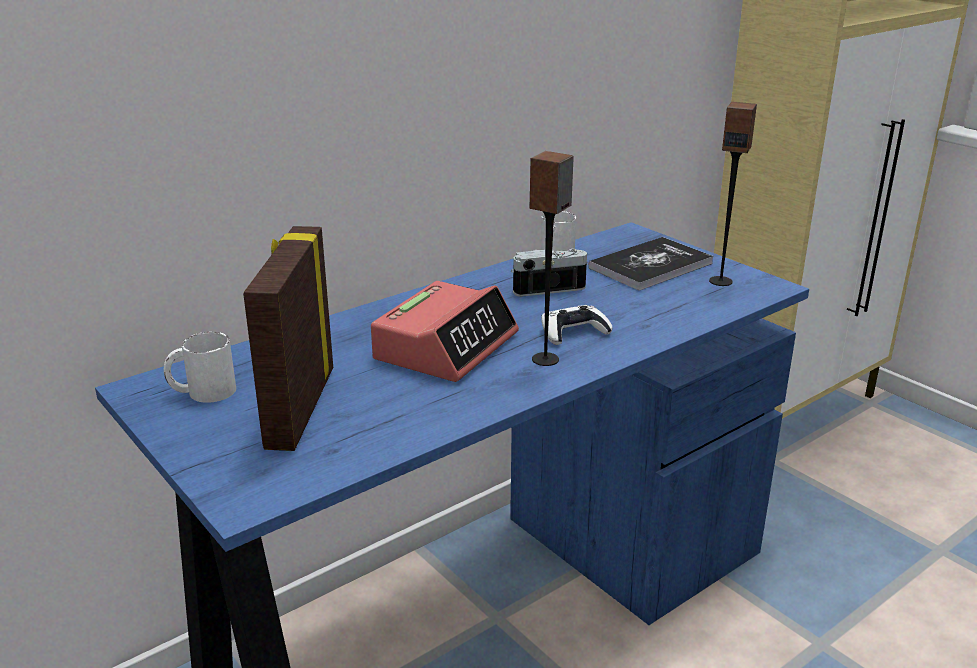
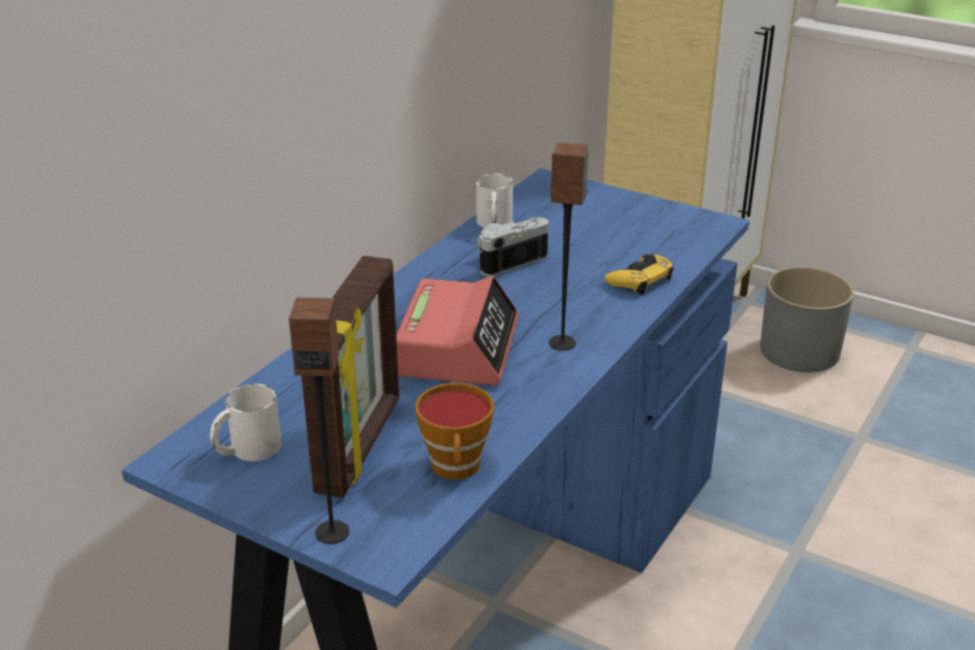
camera: 20 degrees left, 5 degrees up
picture frame [243,226,333,451] -> picture frame turned 150 degrees counterclockwise [302,256,399,498]
white game controller [541,305,612,345] -> none
book [589,237,713,291] -> none
speaker [709,102,757,286] -> speaker moved to [289,297,349,544]
none -> cup [415,383,494,480]
none -> yellow game controller [605,254,674,295]
none -> grey planter [760,267,854,372]

